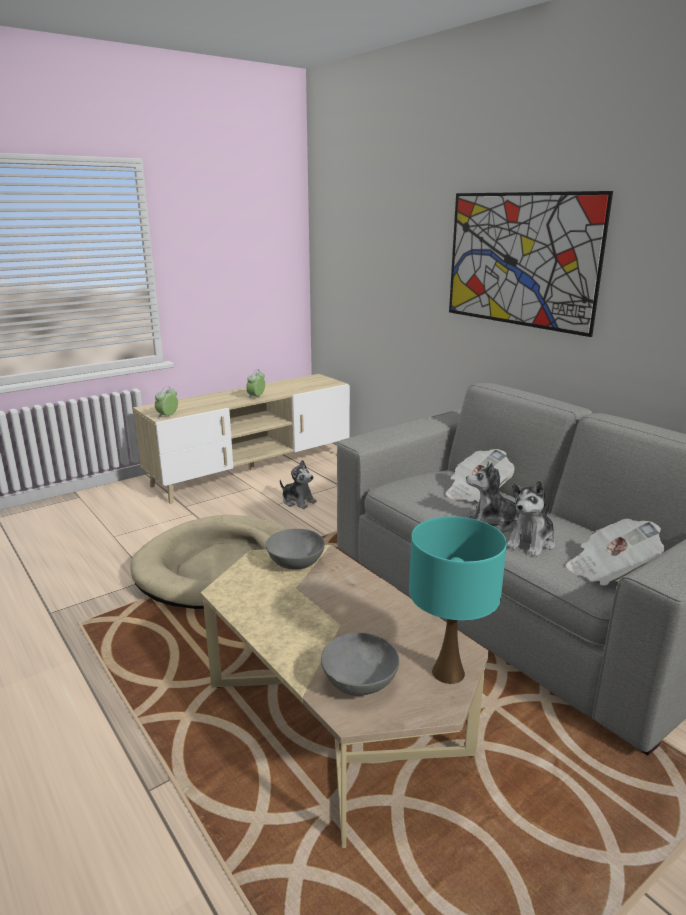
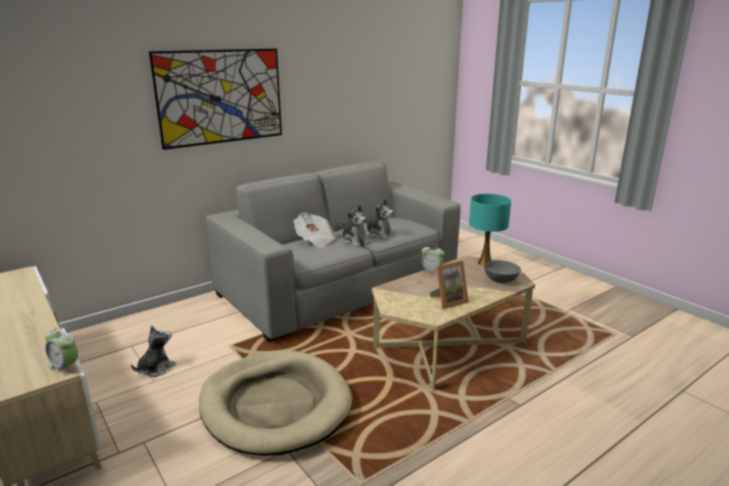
camera: 90 degrees left, 0 degrees up
alarm clock [246,369,265,400] -> alarm clock moved to [421,244,445,275]
grey bowl [266,529,325,569] -> none
plush toy [466,462,520,532] -> plush toy turned 45 degrees counterclockwise [342,205,370,247]
newspaper [566,519,665,586] -> none
none -> picture frame [430,261,469,309]

